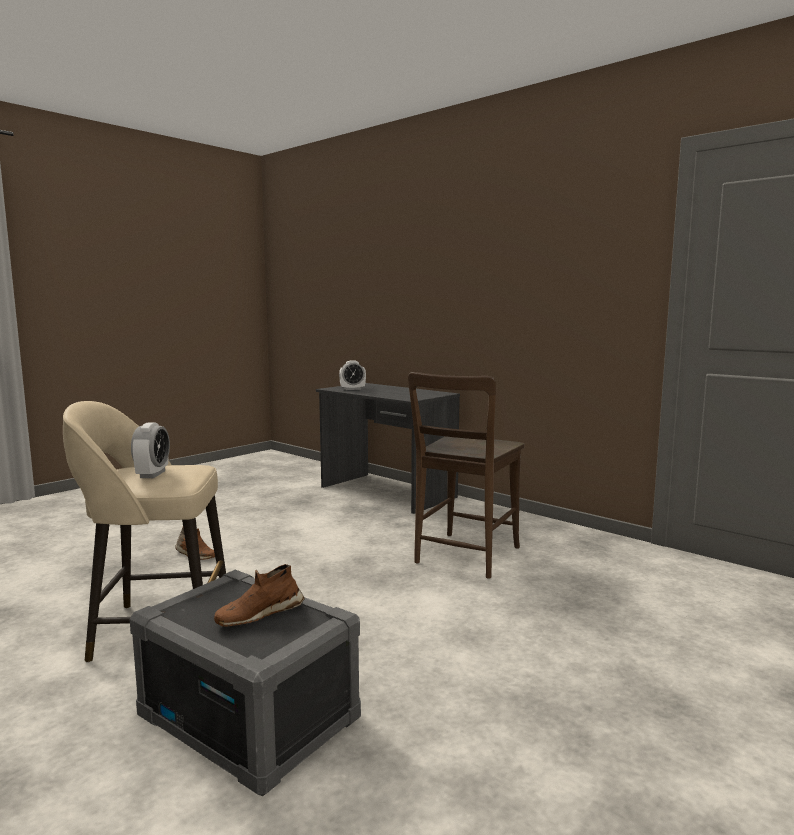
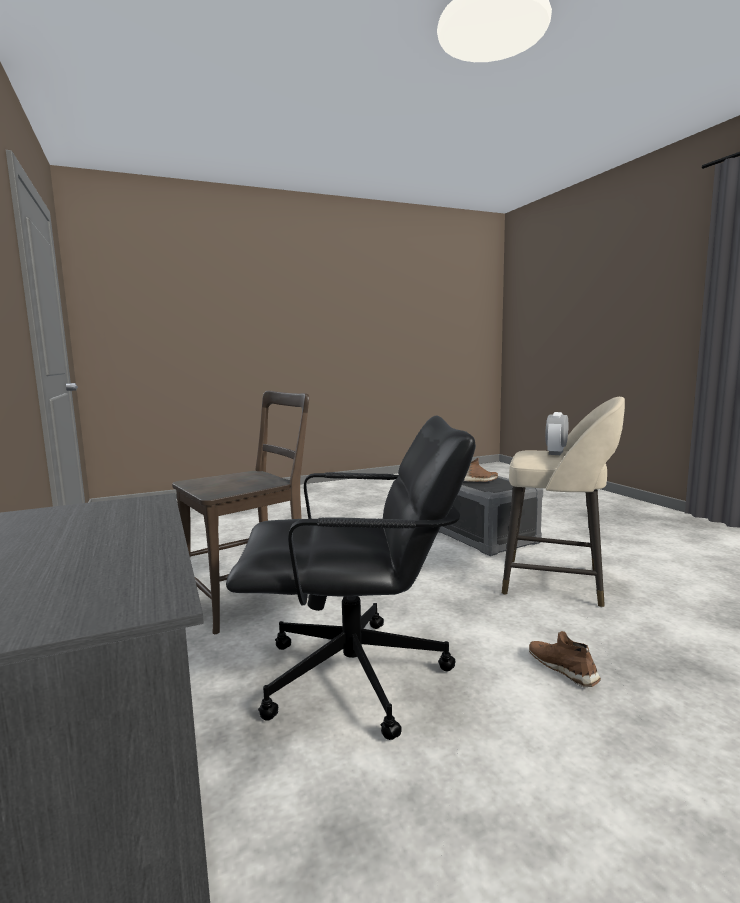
camera: 155 degrees left, 0 degrees up
alarm clock [339,360,366,390] -> none
none -> black office chair [226,416,476,740]

